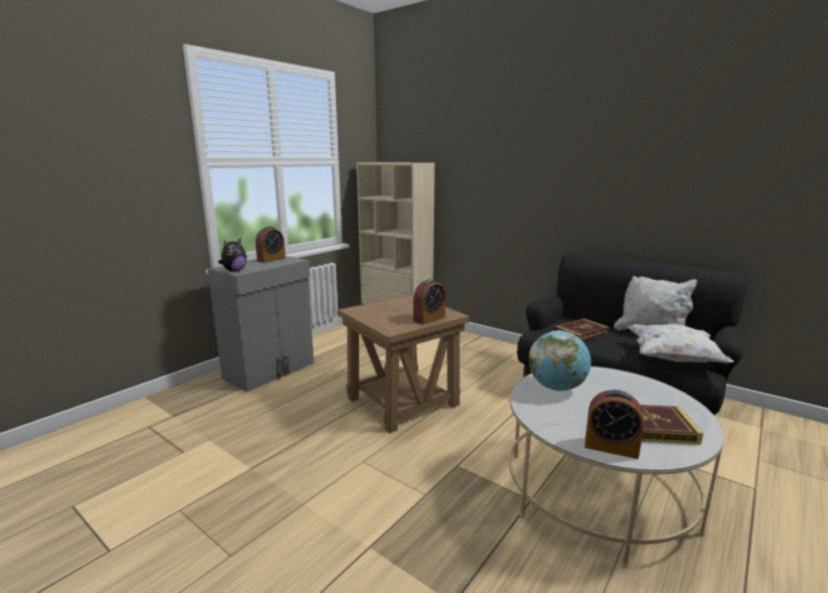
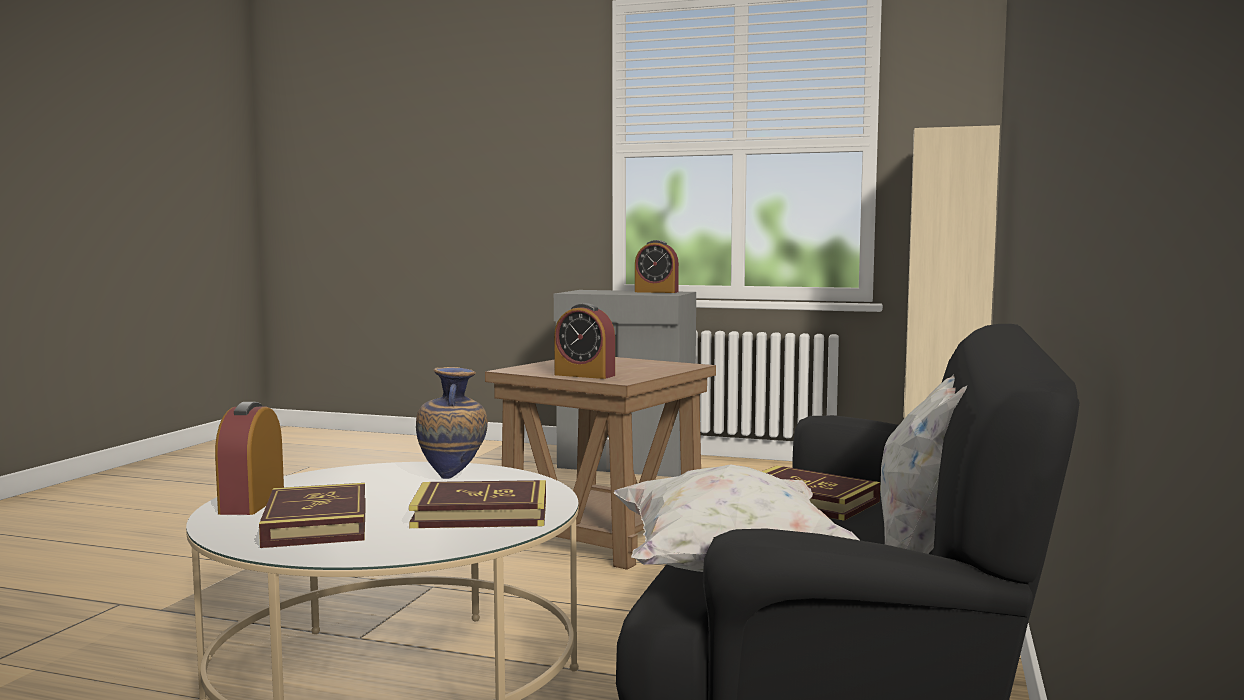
camera: 70 degrees right, 10 degrees down
plush toy [218,238,247,271] -> none
globe [529,331,591,391] -> vase [416,367,488,479]
none -> book [409,480,546,528]

